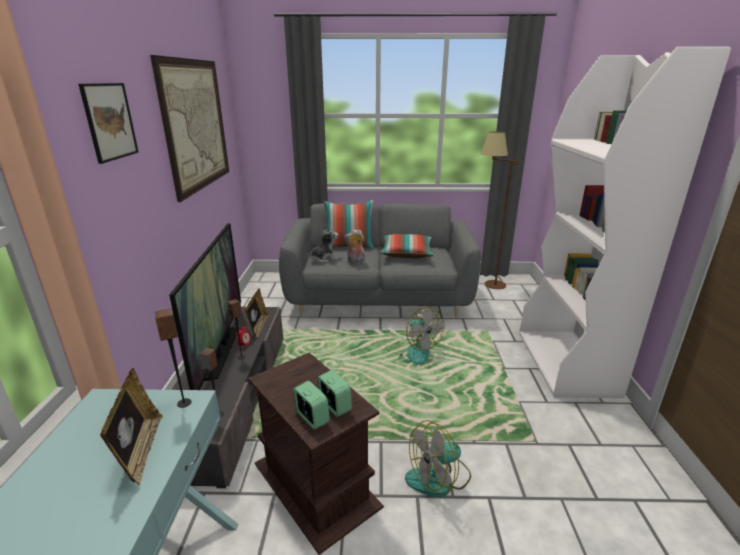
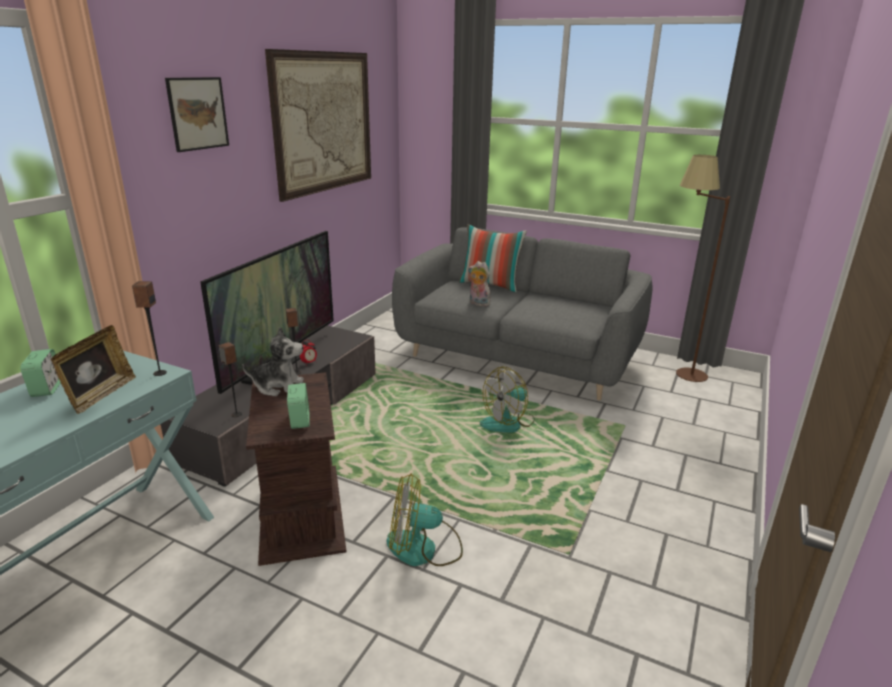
camera: 25 degrees right, 0 degrees up
picture frame [245,288,270,338] -> none
alarm clock [293,381,330,430] -> alarm clock moved to [20,349,61,397]
plush toy [306,225,338,263] -> plush toy moved to [242,327,304,396]
pillow [380,234,434,258] -> none
fan [391,306,445,364] -> fan turned 60 degrees clockwise [480,367,535,432]
white bookcase [519,47,731,398] -> none

